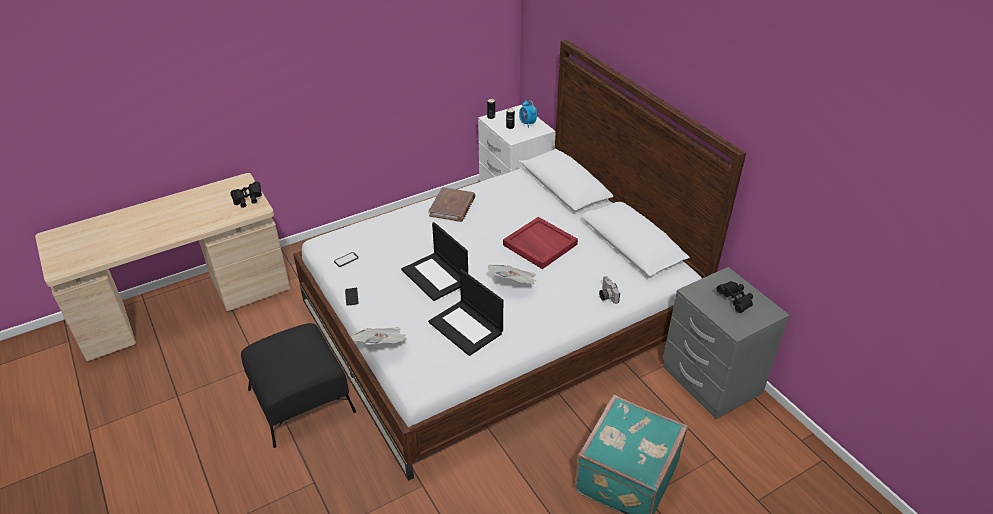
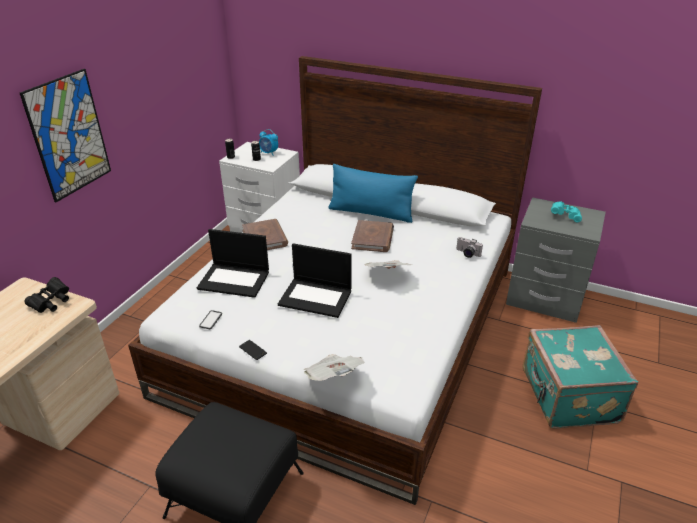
camera: 35 degrees left, 5 degrees down
laptop [428,269,503,356] -> laptop moved to [197,229,269,298]
red tray [503,217,578,269] -> brown book [351,220,394,252]
black binoculars [717,281,753,313] -> turquoise binoculars [551,202,582,222]
none -> picture [20,69,111,202]
none -> blue pillow [329,164,418,223]

